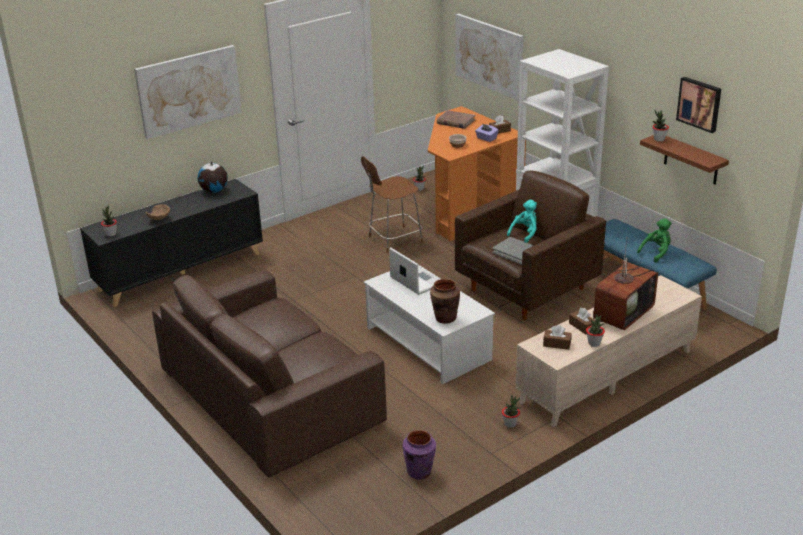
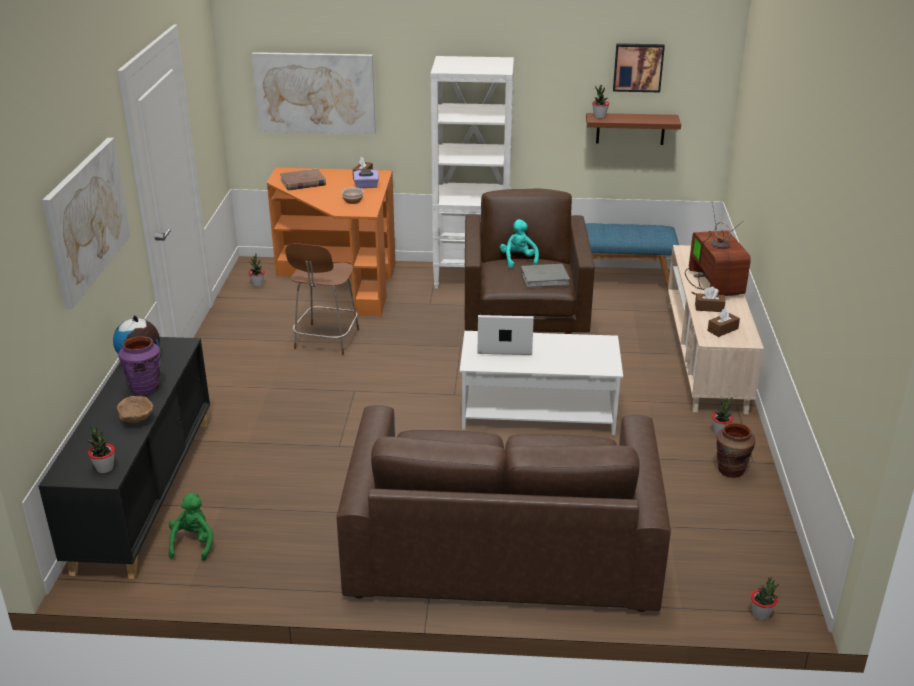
camera: 50 degrees left, 0 degrees up
purple vase [403,430,436,480] -> purple vase moved to [118,336,160,395]
brown vase [430,279,460,324] -> brown vase moved to [716,423,755,478]
potted plant [586,314,605,347] -> potted plant moved to [751,576,779,620]
green plush toy [637,218,672,262] -> green plush toy moved to [169,493,213,561]

